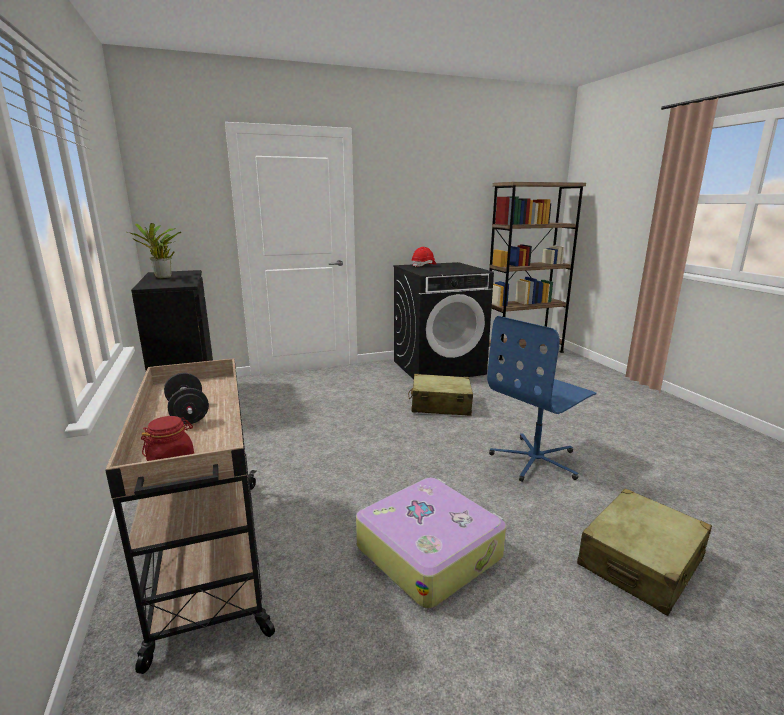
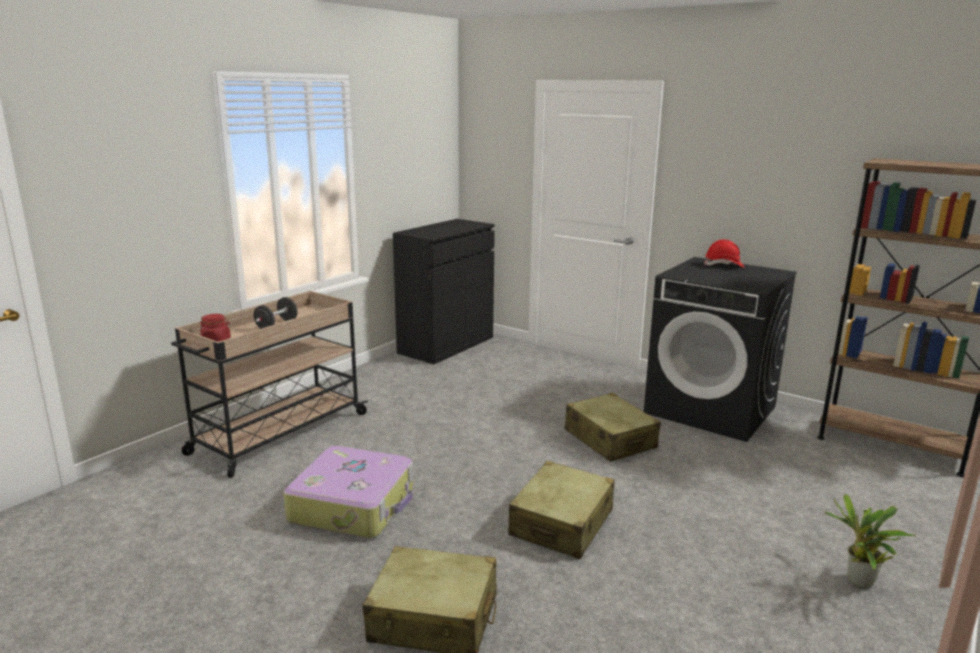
camera: 55 degrees right, 0 degrees up
potted plant [127,223,182,279] -> potted plant moved to [825,494,917,588]
blue office chair [487,316,596,482] -> beige suitcase [508,461,615,559]

